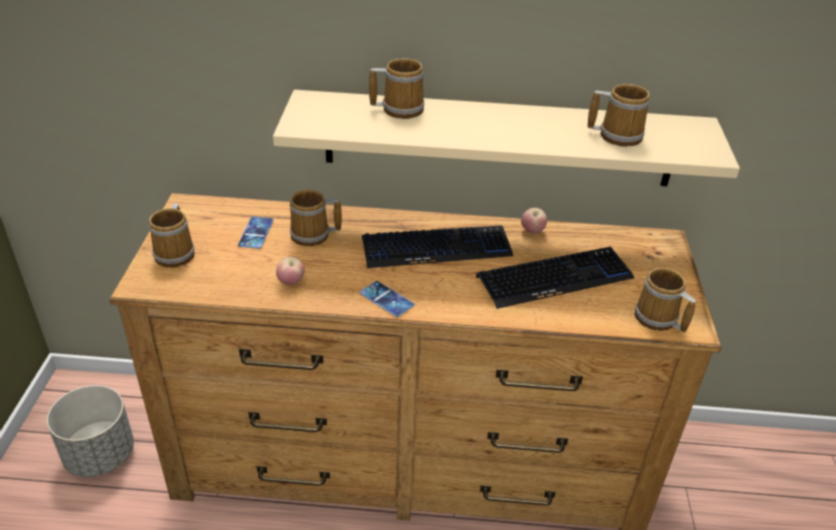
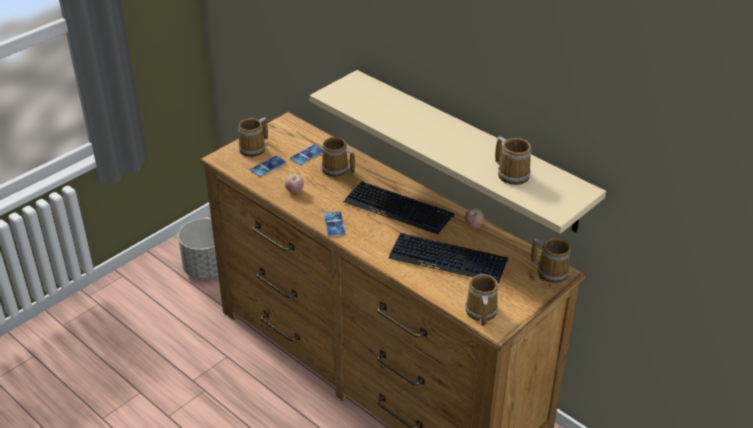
camera: 40 degrees right, 0 degrees up
mug [369,58,424,119] -> mug moved to [531,238,571,283]
none -> phone [250,156,286,177]

